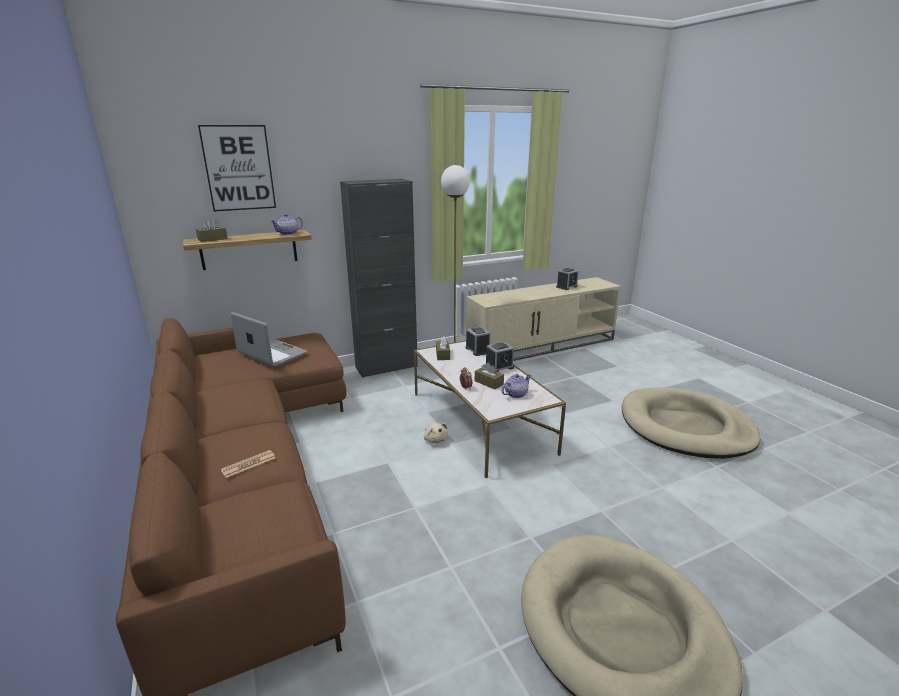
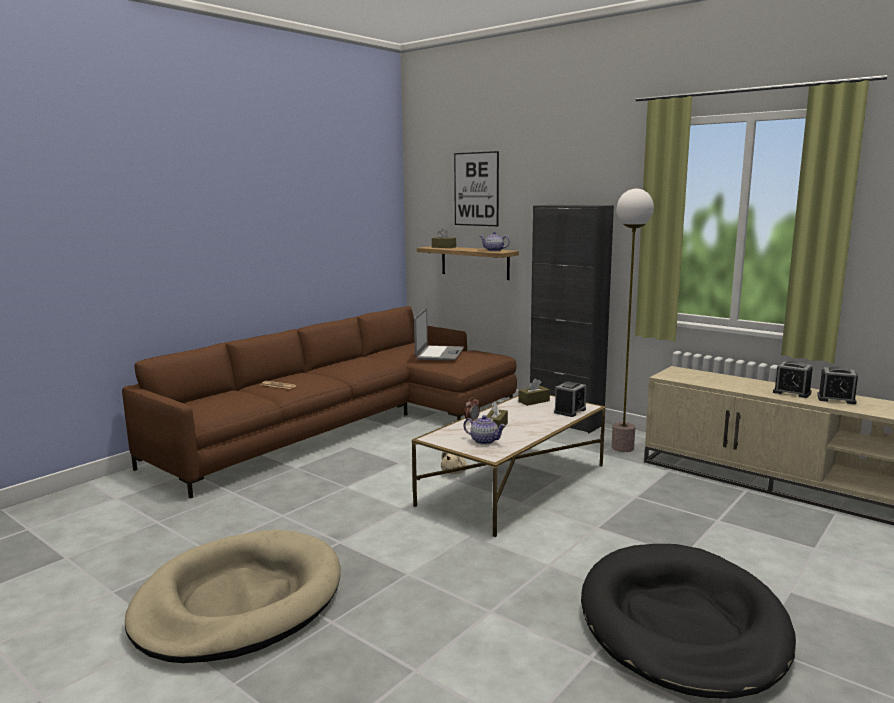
camera: 65 degrees right, 10 degrees down
alarm clock [485,342,514,372] -> alarm clock moved to [773,361,813,398]
beige dog bed [622,388,760,459] -> black dog bed [581,544,796,699]

